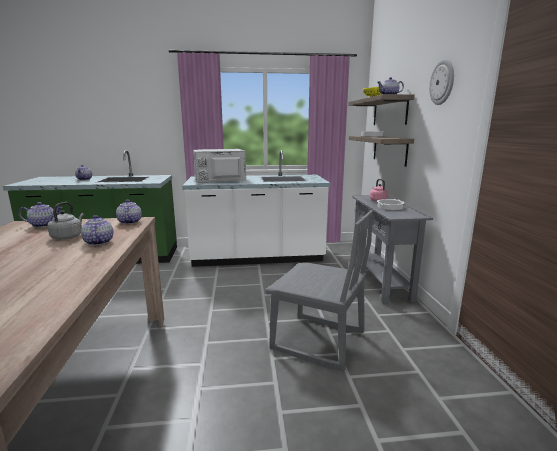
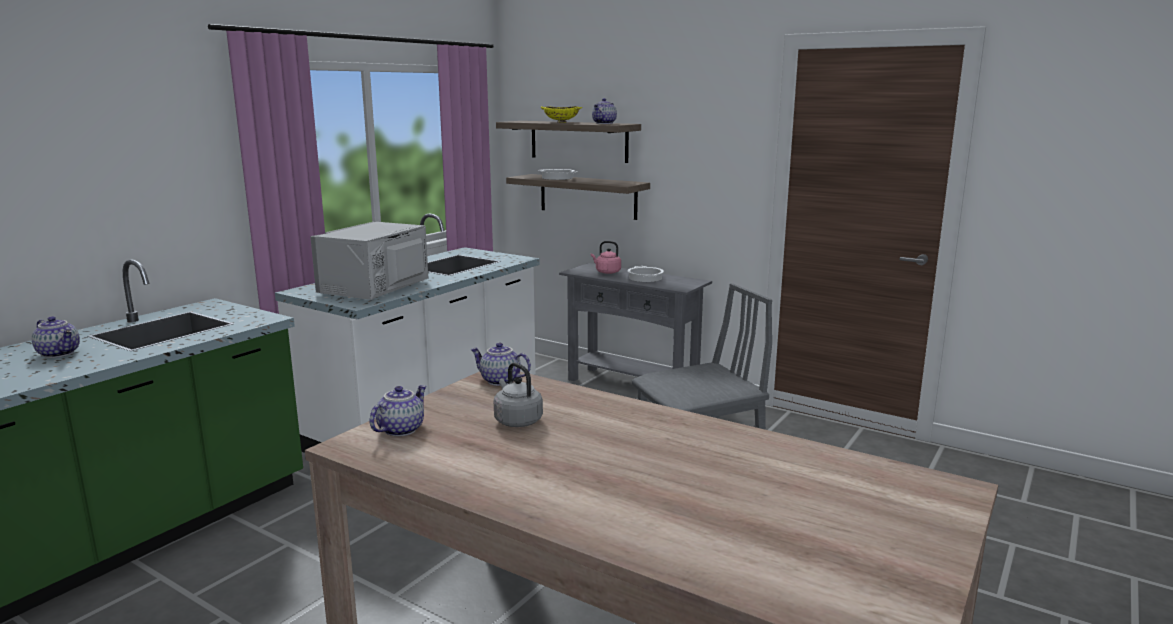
camera: 50 degrees left, 0 degrees up
teapot [81,215,113,245] -> none
wall clock [429,59,454,105] -> none

